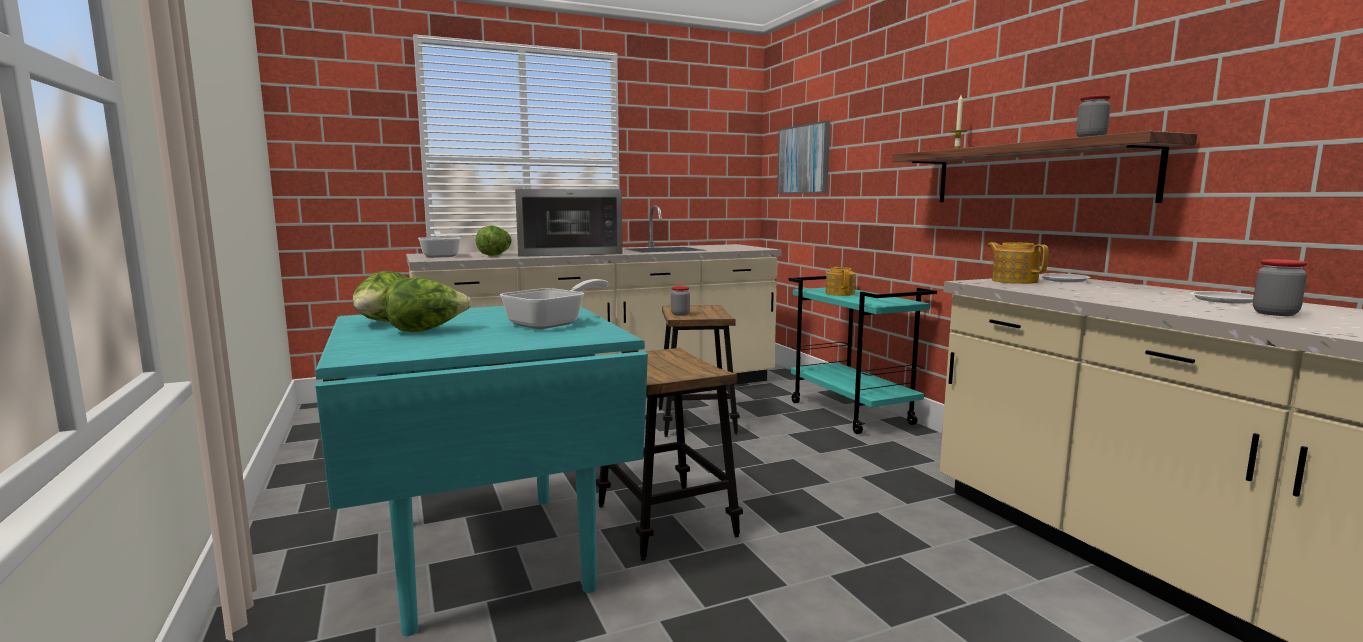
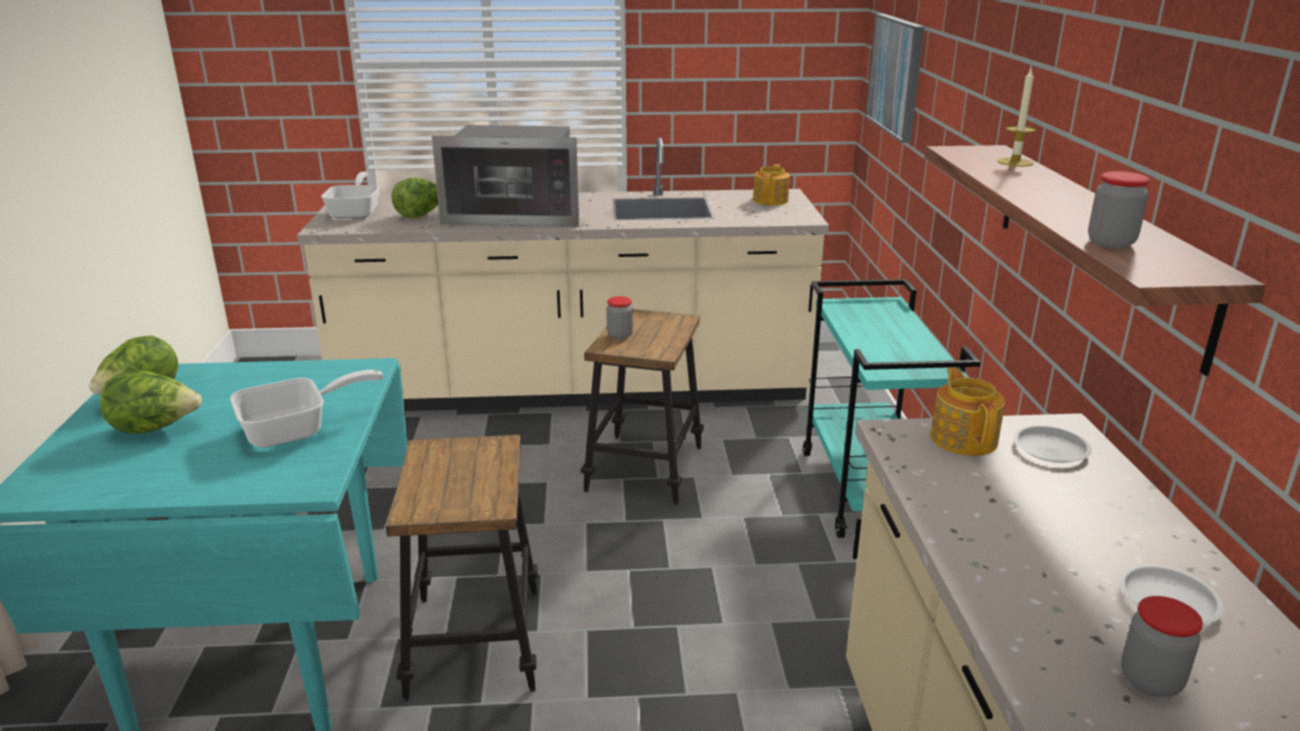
camera: 20 degrees right, 15 degrees up
teapot [826,267,856,296] -> teapot moved to [753,164,790,205]

